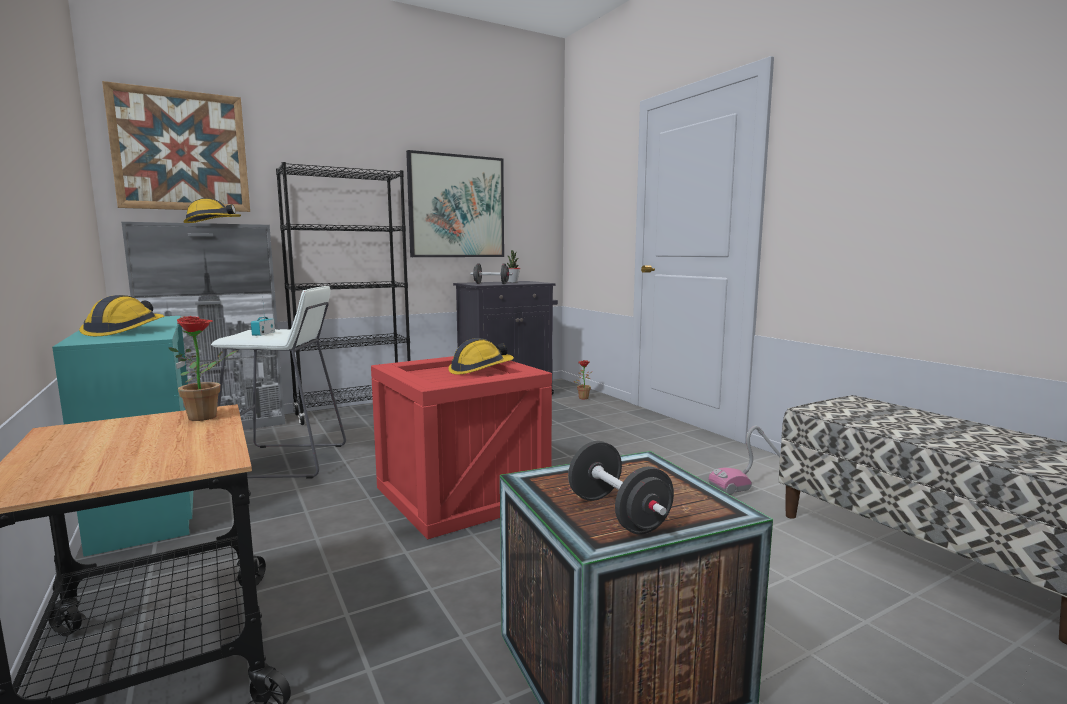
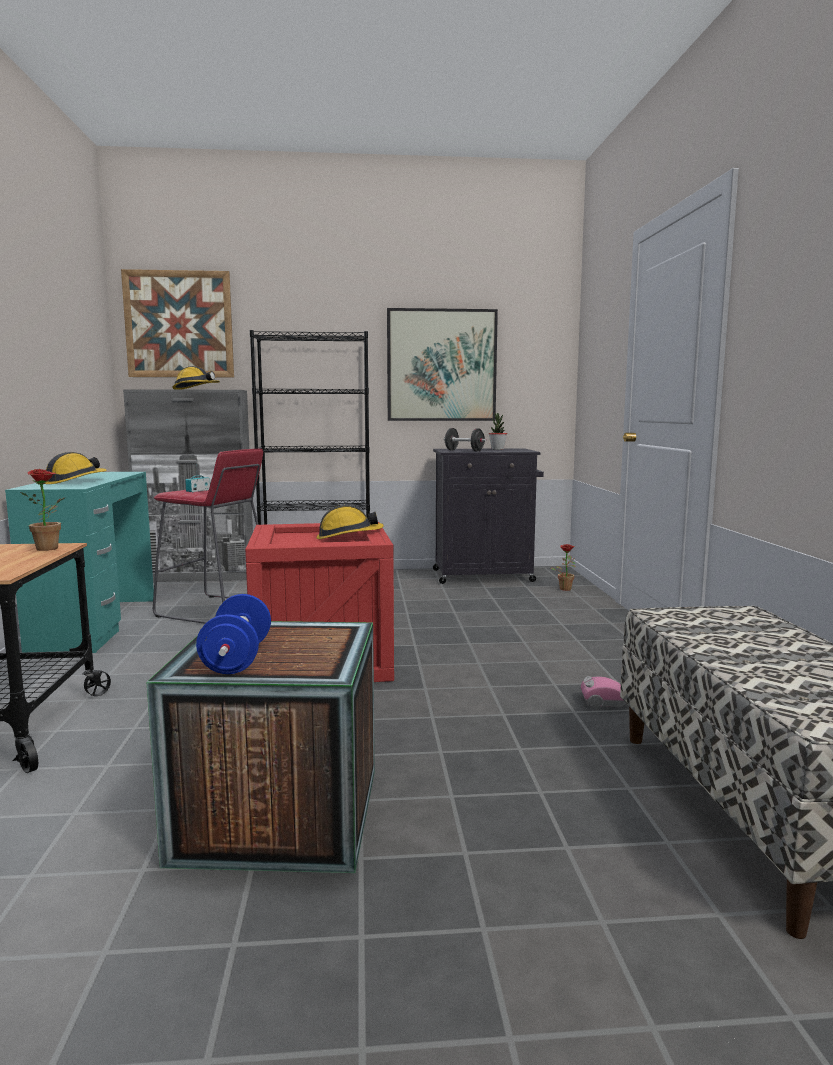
camera: 25 degrees right, 0 degrees up
white stool [211,286,346,479] -> red stool [153,449,263,624]
black dumbbell [568,441,674,535] -> blue dumbbell [196,594,271,674]

